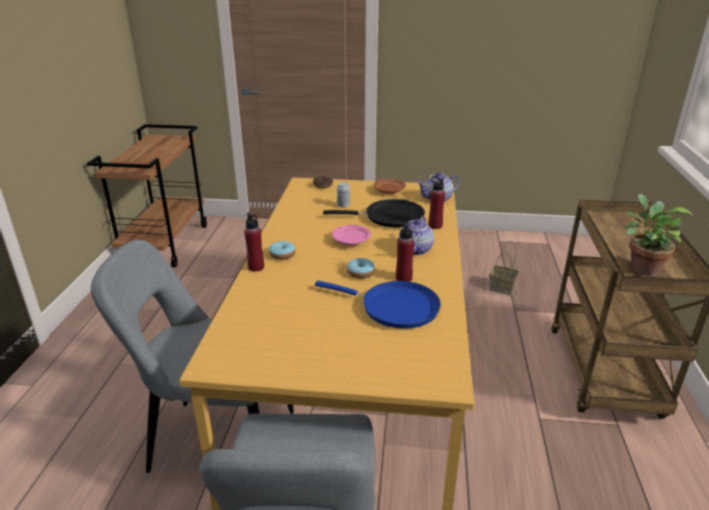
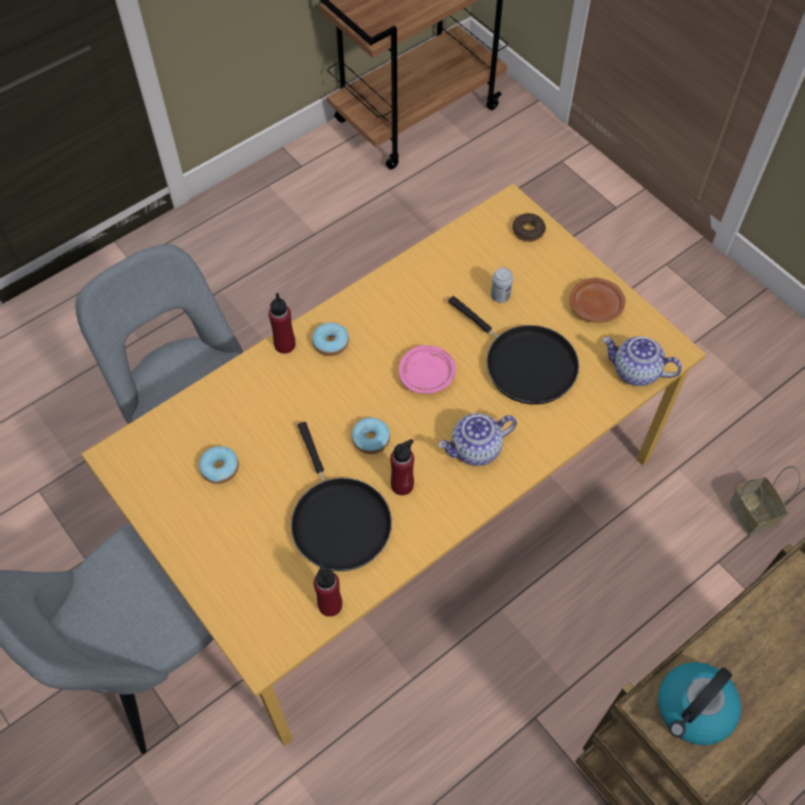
camera: 45 degrees right, 30 degrees up
blue frying pan [315,281,441,329] -> black frying pan [291,422,392,571]
red bottle [428,176,445,229] -> red bottle moved to [314,561,342,617]
potted plant [625,194,693,276] -> kettle [658,662,741,745]
none -> donut [199,446,239,484]

